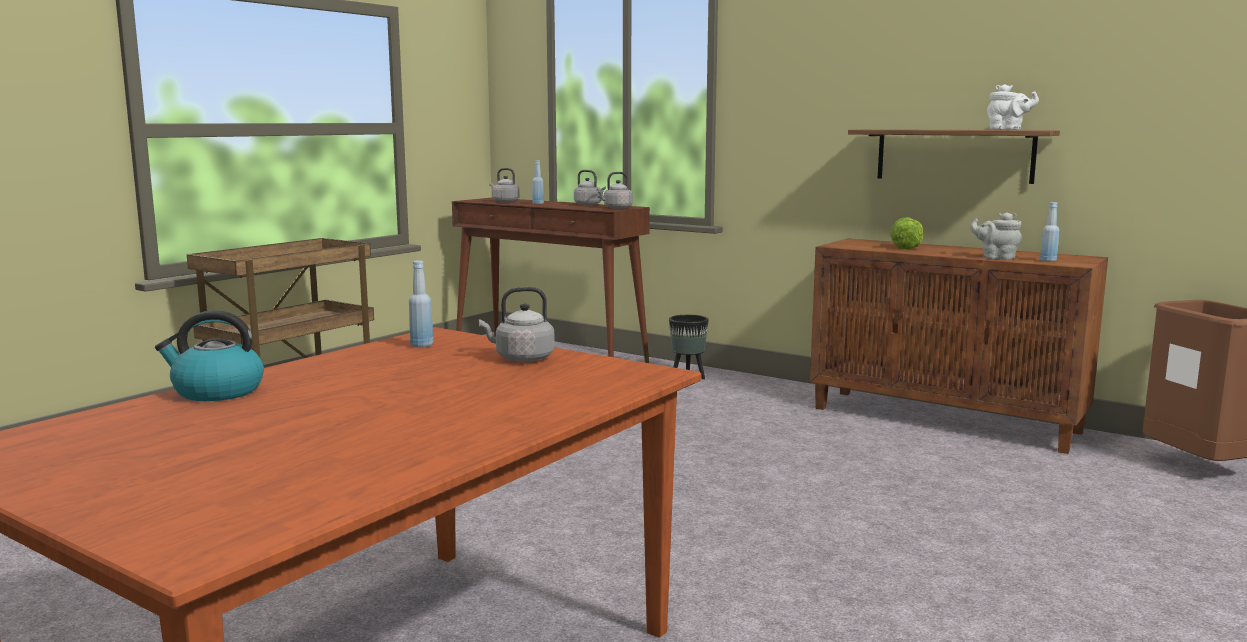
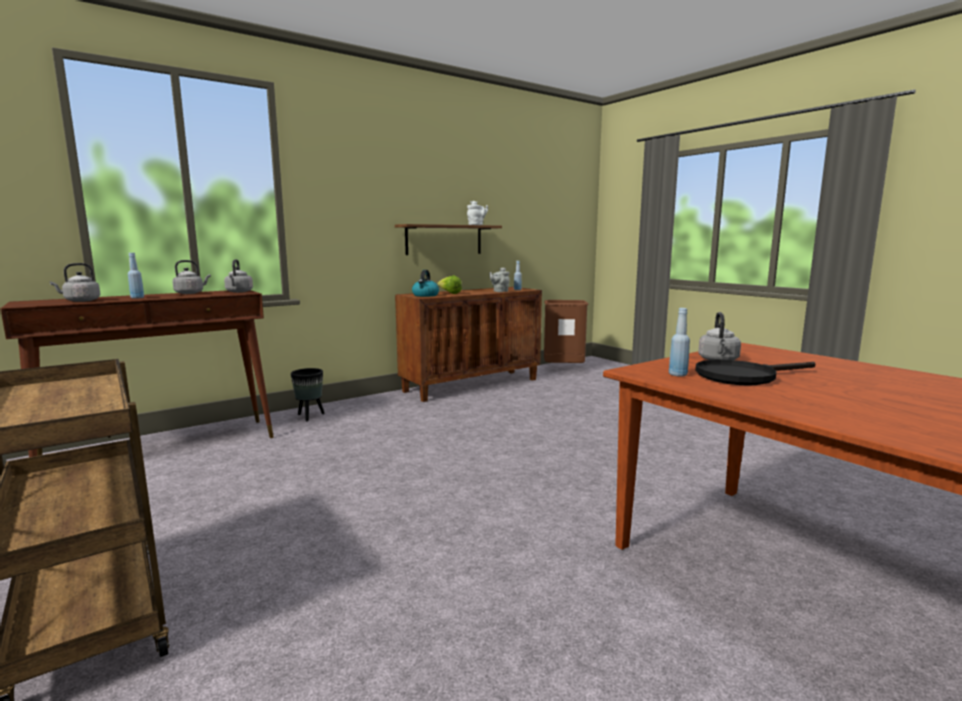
camera: 70 degrees left, 0 degrees up
kettle [155,310,264,401] -> kettle moved to [412,270,439,297]
none -> black frying pan [695,360,815,386]

